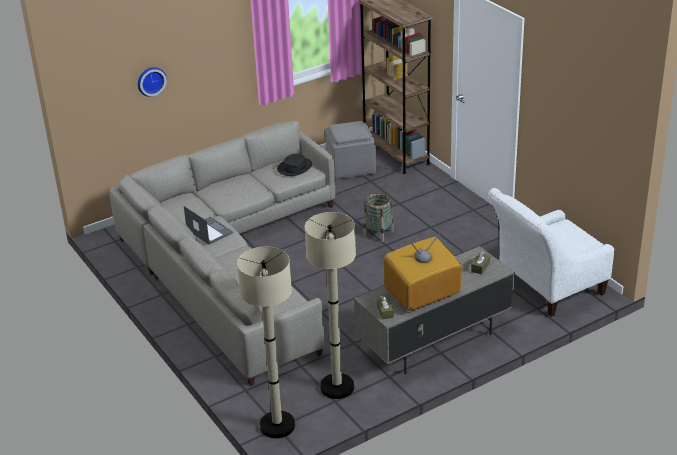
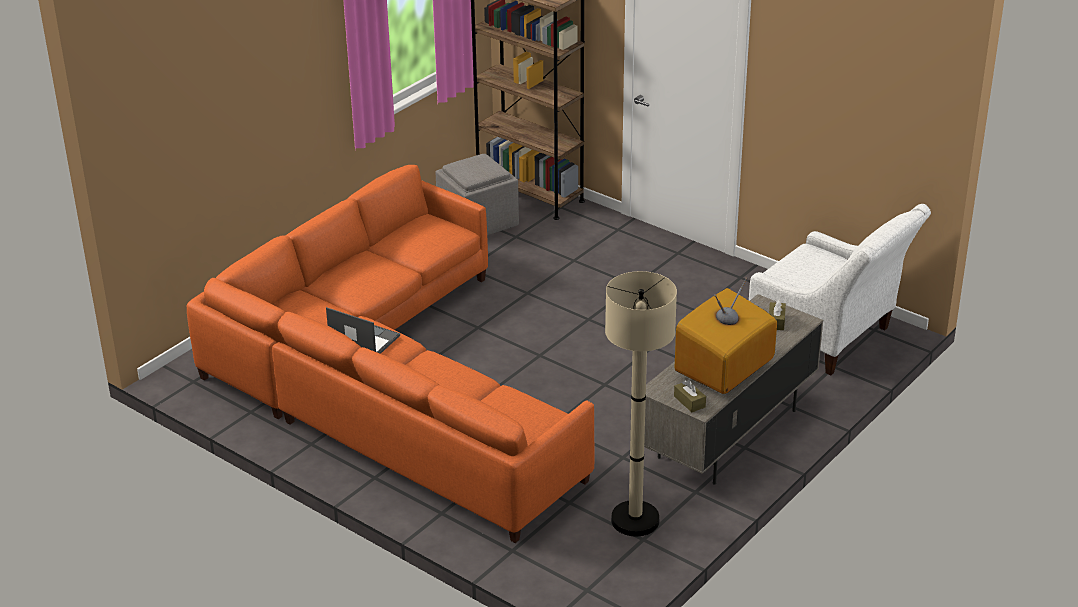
camera: 20 degrees left, 0 degrees up
grey sofa [110,121,335,386] -> orange sofa [187,165,595,543]
wall clock [138,67,167,97] -> none
beige floor lamp [237,247,295,438] -> none
black hat [277,154,312,176] -> none
basket [363,193,394,242] -> none
white armchair [488,188,614,317] -> white armchair turned 90 degrees counterclockwise [749,204,931,375]

